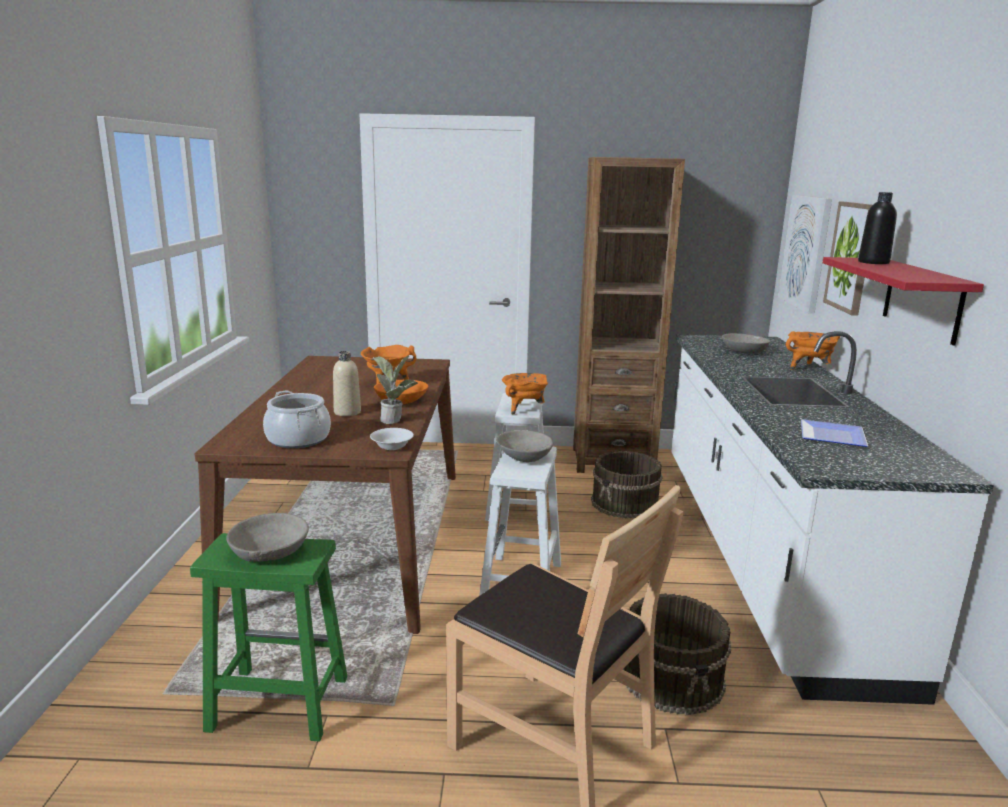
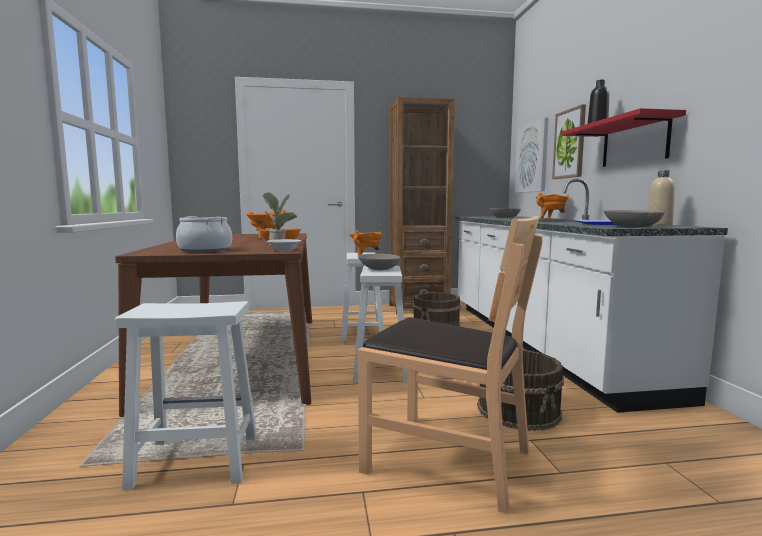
camera: 10 degrees left, 10 degrees down
green stool [190,533,348,742] -> white stool [115,301,257,490]
grey bowl [226,513,309,562] -> grey bowl moved to [604,210,665,228]
beige bottle [333,351,361,416] -> beige bottle moved to [647,170,675,225]

